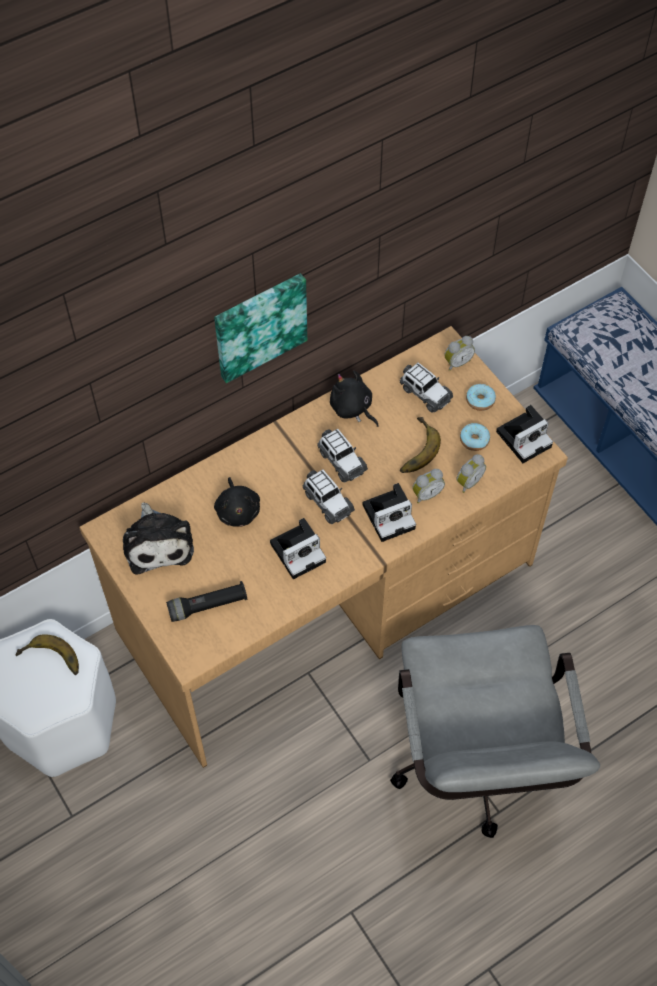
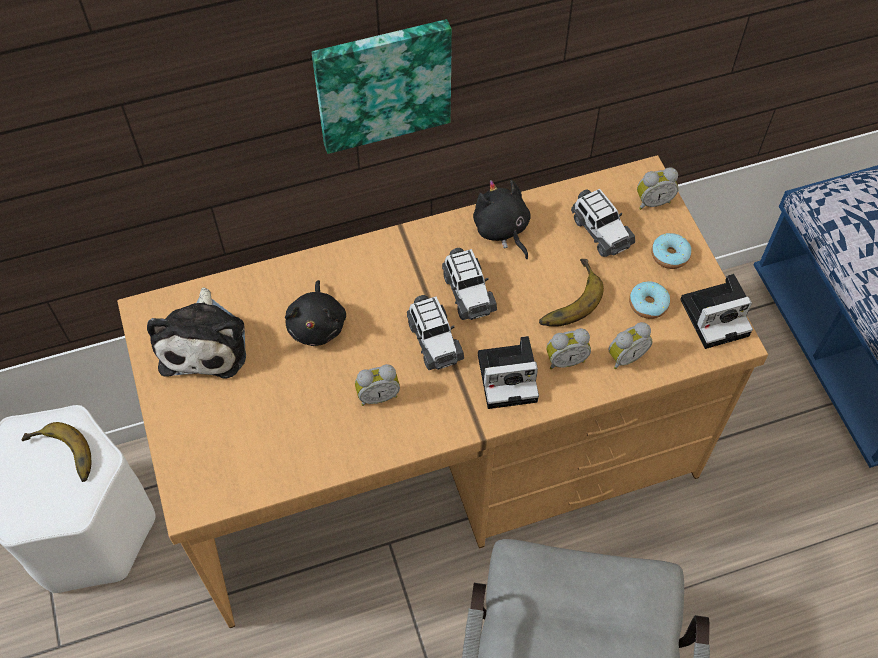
camera: 15 degrees right, 0 degrees up
black flashlight [166,581,247,622] -> none
camera [270,518,326,579] -> alarm clock [355,364,400,406]

